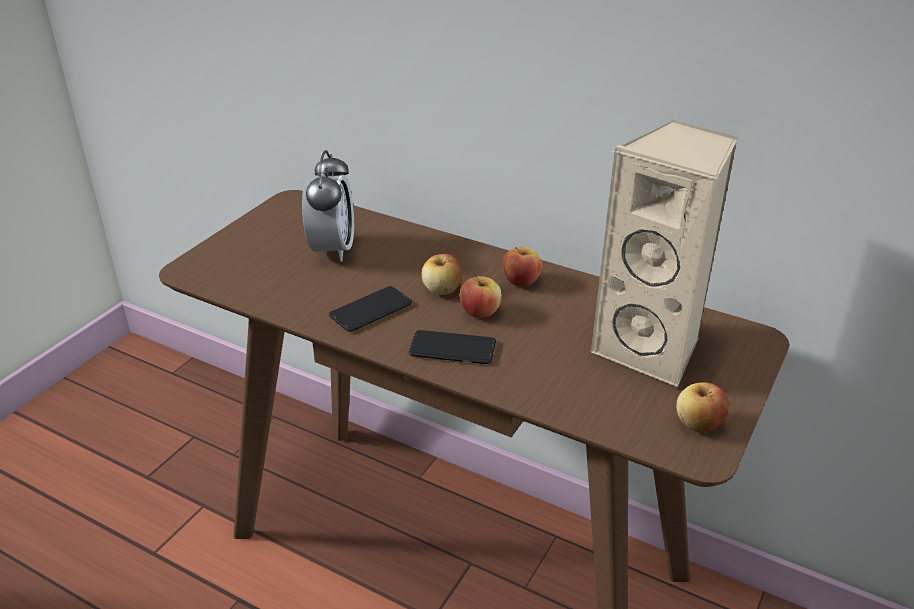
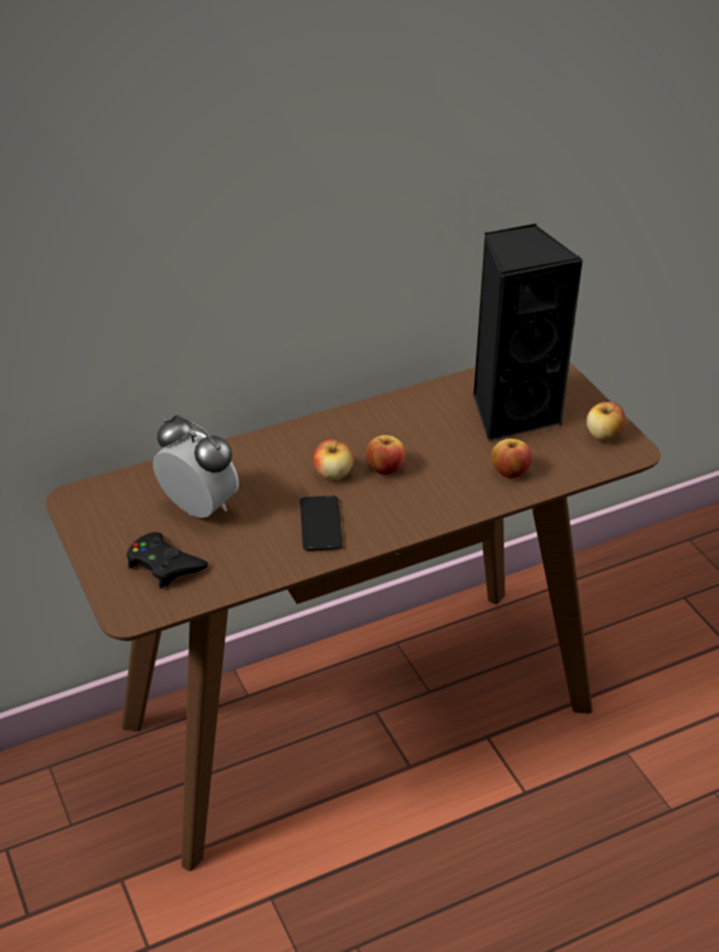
camera: 55 degrees left, 5 degrees up
phone [408,330,496,364] -> none
apple [502,247,542,286] -> apple moved to [491,439,532,478]
beige speaker [590,120,738,387] -> black speaker [473,223,584,441]
none -> black game controller [127,532,208,589]

